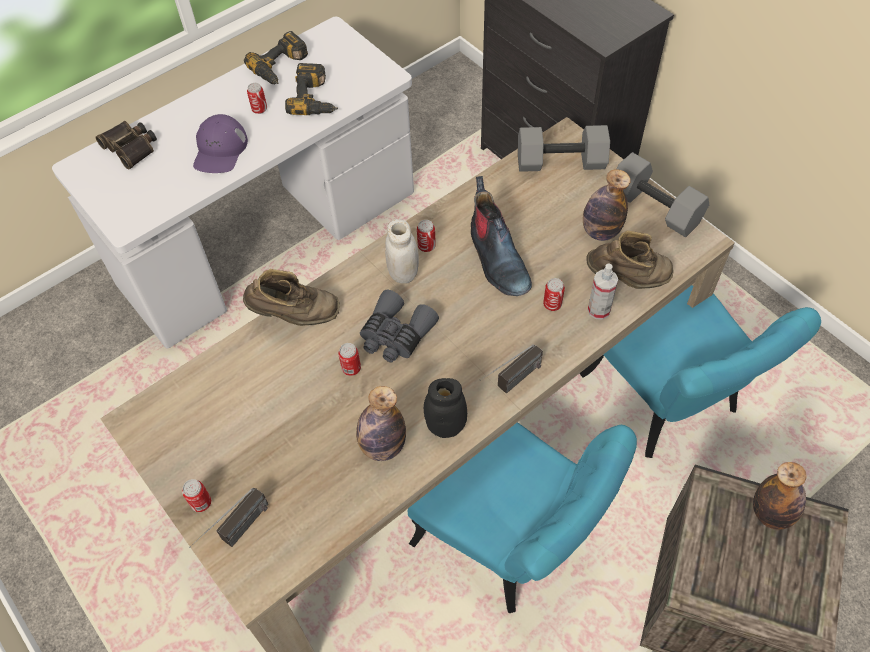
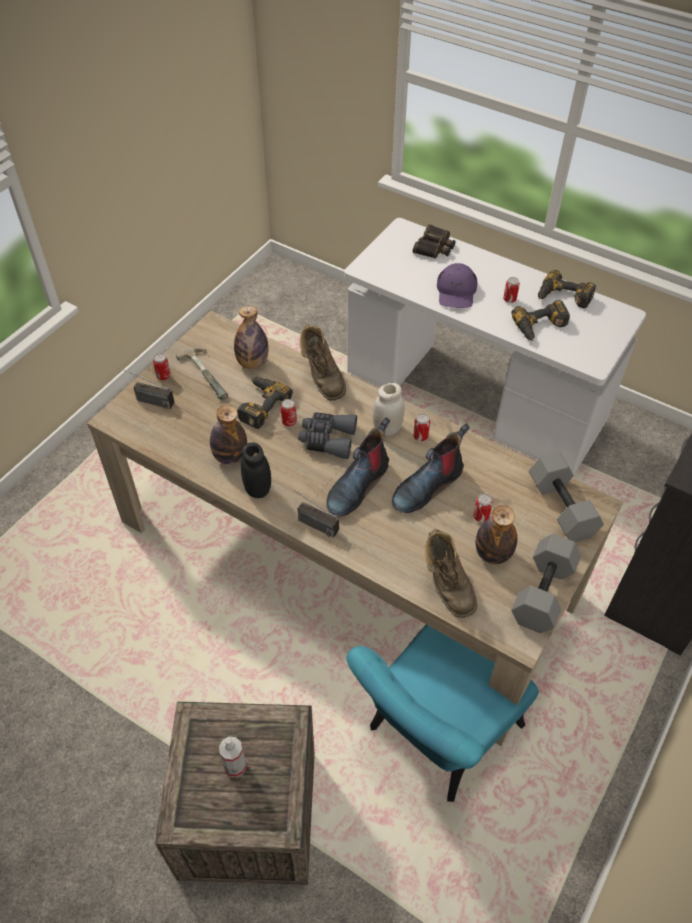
camera: 70 degrees right, 5 degrees down
purple cap [193,114,248,173] -> purple cap turned 75 degrees counterclockwise [437,263,478,308]
turquoise chair [408,422,637,613] -> none
can [543,278,565,311] -> can moved to [473,494,493,522]
spray bottle [588,263,618,320] -> spray bottle moved to [219,737,246,777]
bottle [753,462,806,530] -> bottle moved to [234,306,268,369]
none -> hammer [176,347,228,400]
none -> power drill [237,377,293,429]
none -> boot [326,417,390,516]

